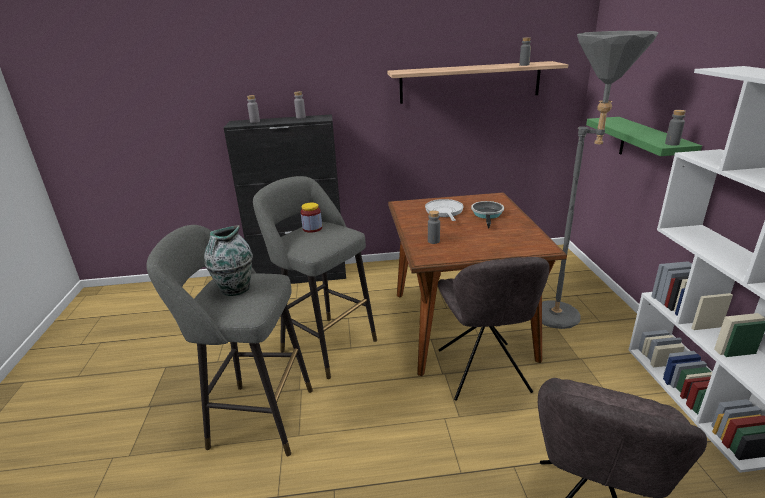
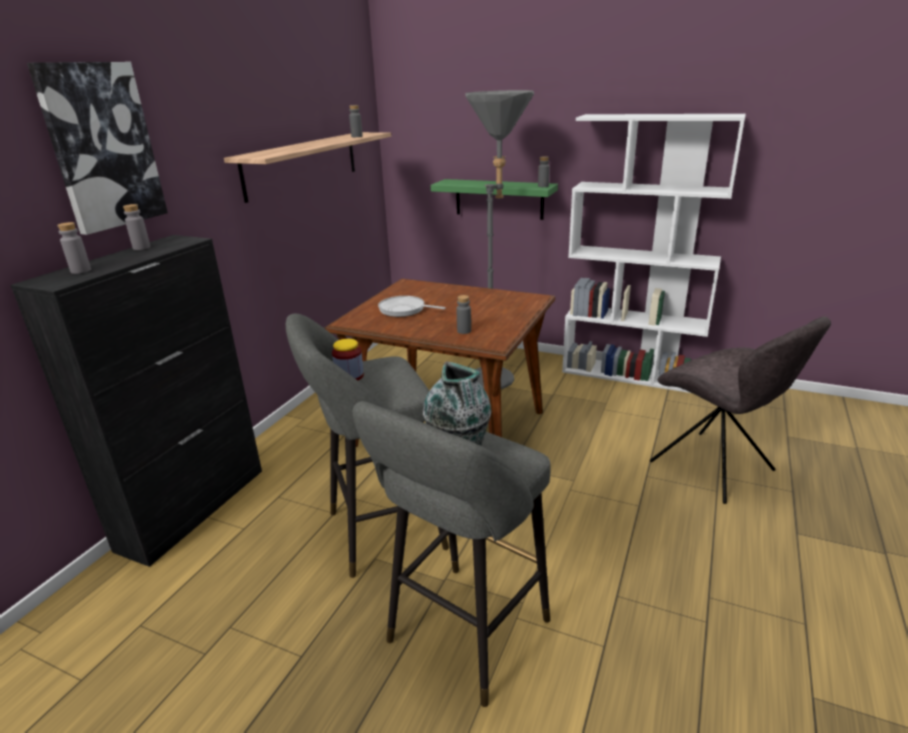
camera: 60 degrees left, 0 degrees up
grey chair [438,257,549,401] -> none
frying pan [471,201,504,228] -> none
none -> picture [27,62,168,235]

